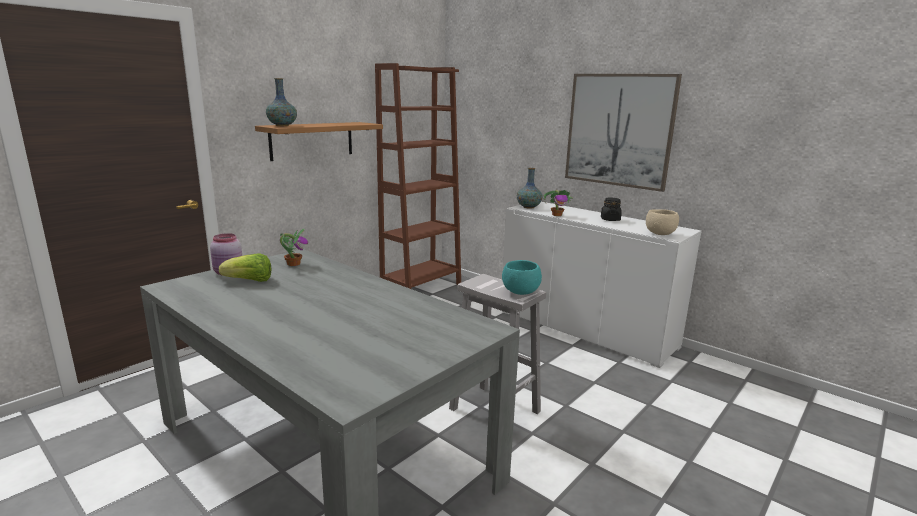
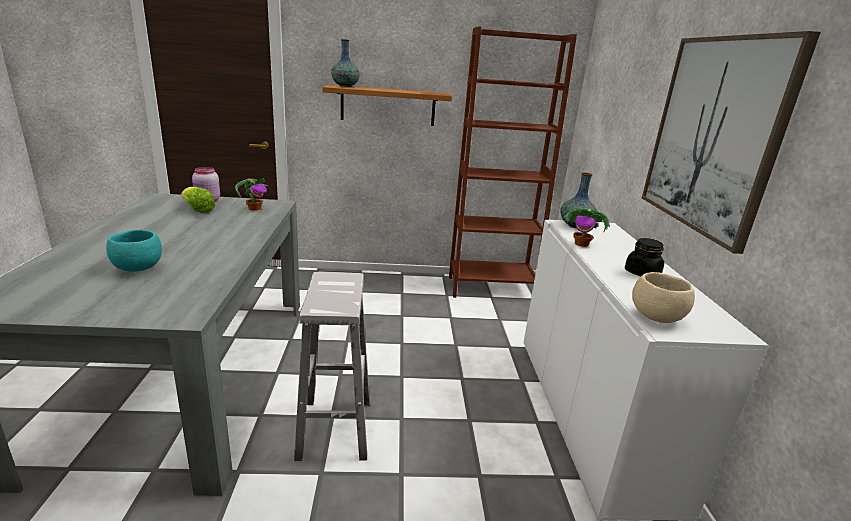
camera: 45 degrees right, 5 degrees up
turquoise bowl [502,260,542,295] -> turquoise bowl moved to [106,230,162,272]

